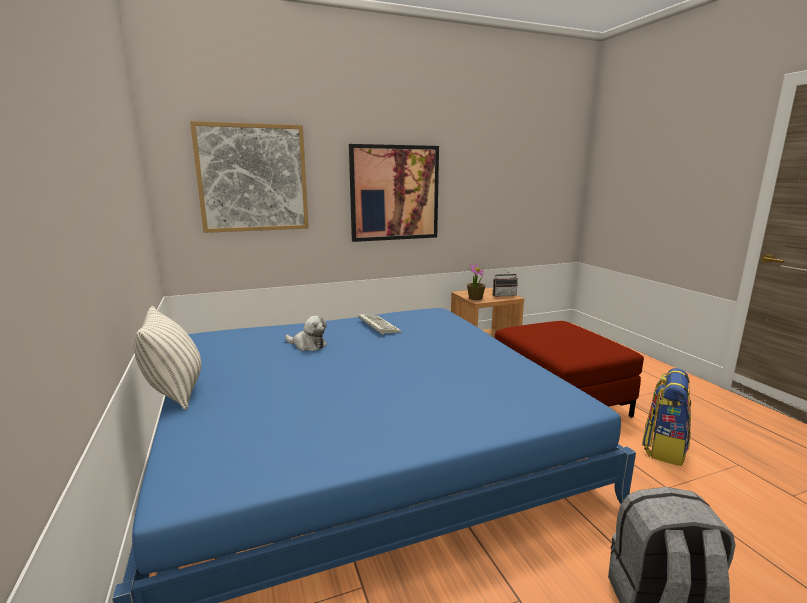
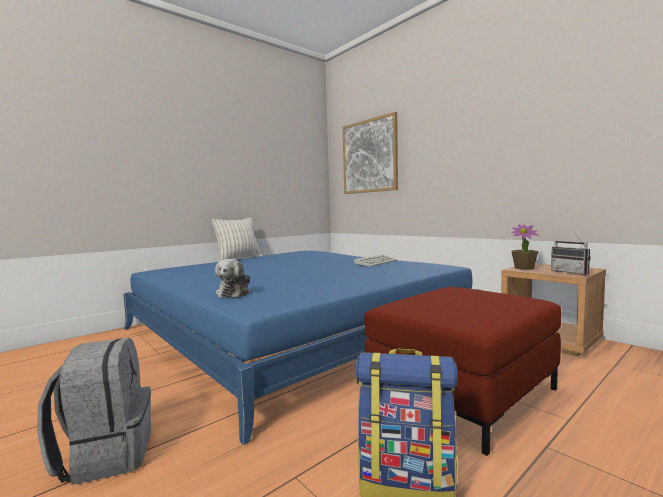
camera: 70 degrees right, 10 degrees down
plush toy [285,315,327,351] -> plush toy moved to [215,259,250,298]
picture [349,144,439,242] -> none

